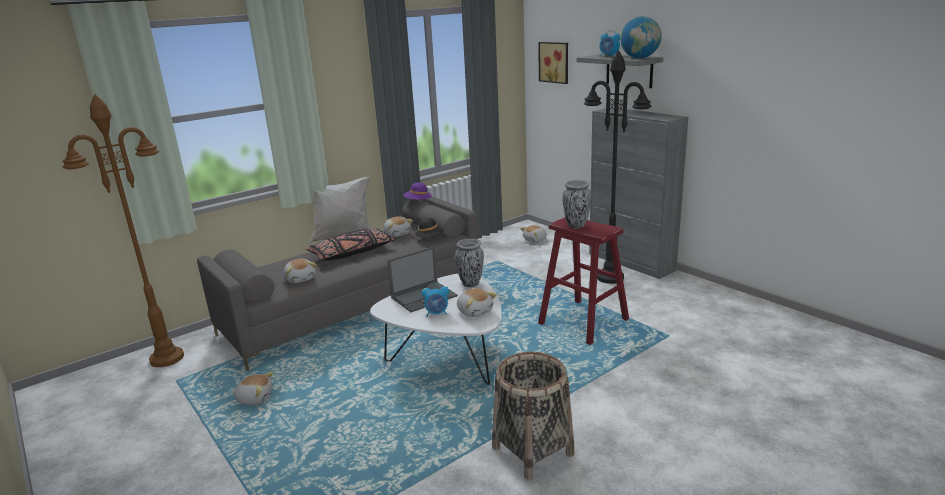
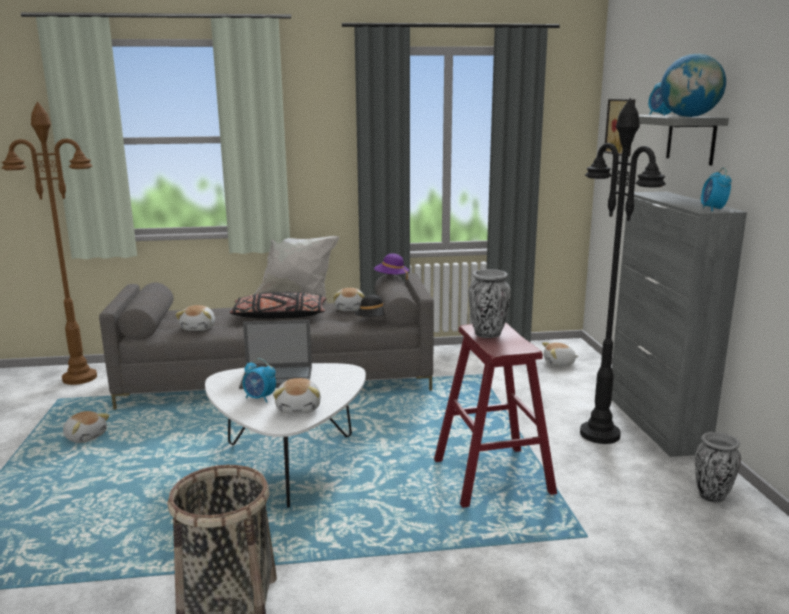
camera: 30 degrees right, 5 degrees down
vase [455,239,484,287] -> vase moved to [695,432,741,503]
none -> alarm clock [701,168,732,211]

